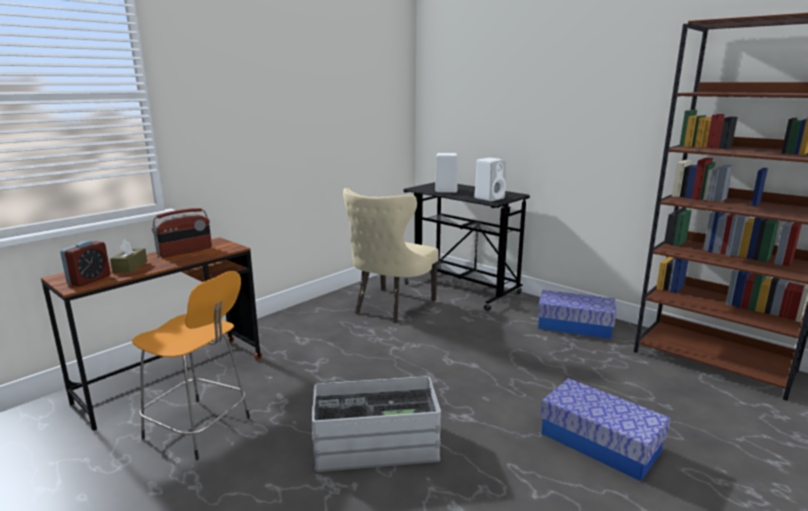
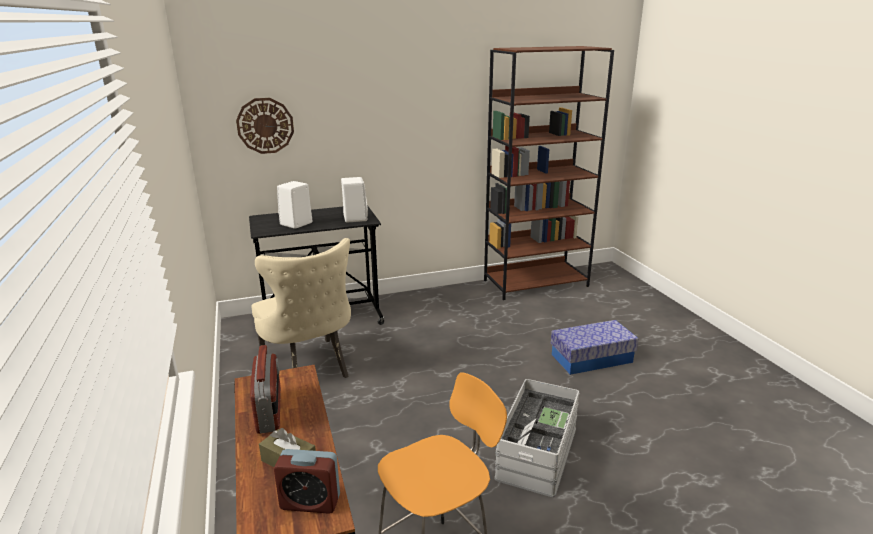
camera: 60 degrees left, 5 degrees up
alarm clock [60,240,111,287] -> alarm clock turned 135 degrees clockwise [274,449,340,514]
storage box [538,290,616,339] -> none
none -> wall clock [236,98,294,154]

